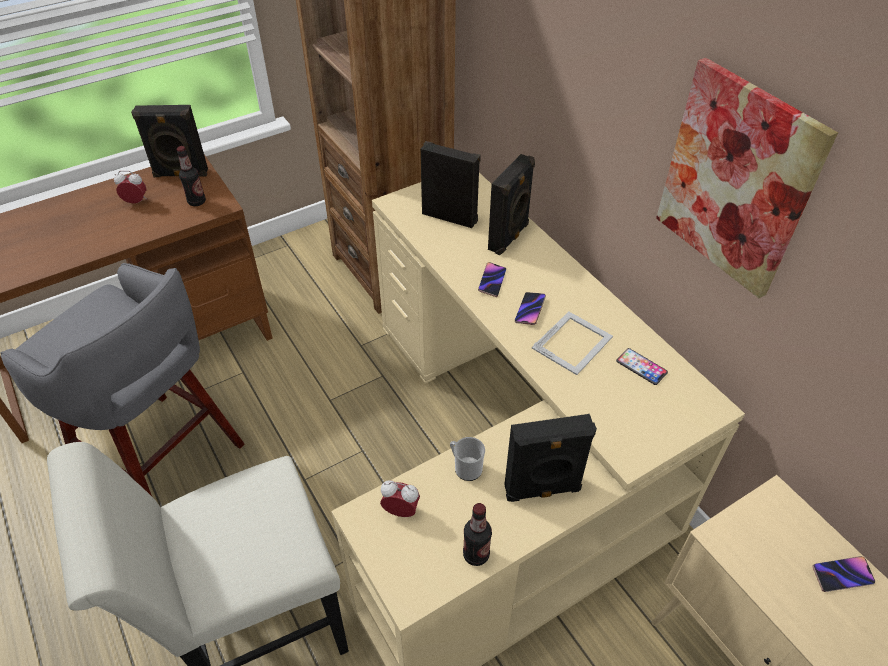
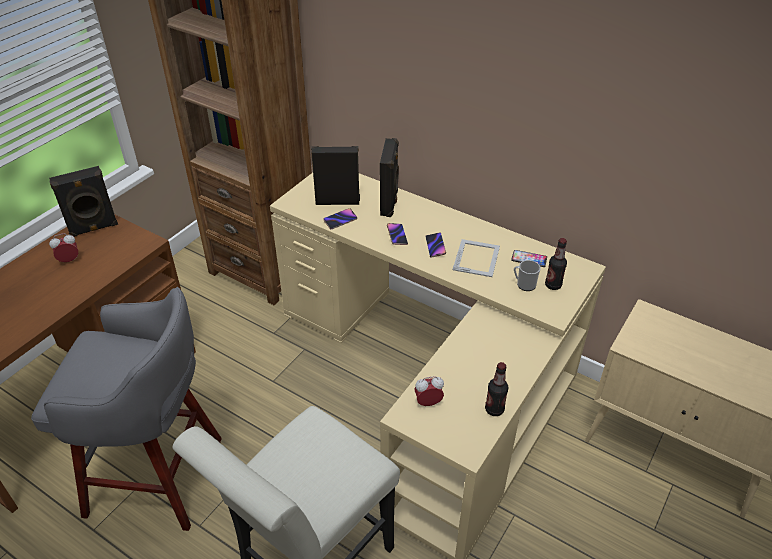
camera: 25 degrees left, 5 degrees down
bottle [177,146,206,206] -> bottle moved to [545,238,567,290]
mug [450,437,485,481] -> mug moved to [514,260,541,291]
black speaker [504,414,597,502] -> none
picture [656,58,838,298] -> none
phone [813,556,875,592] -> phone moved to [323,208,357,229]

